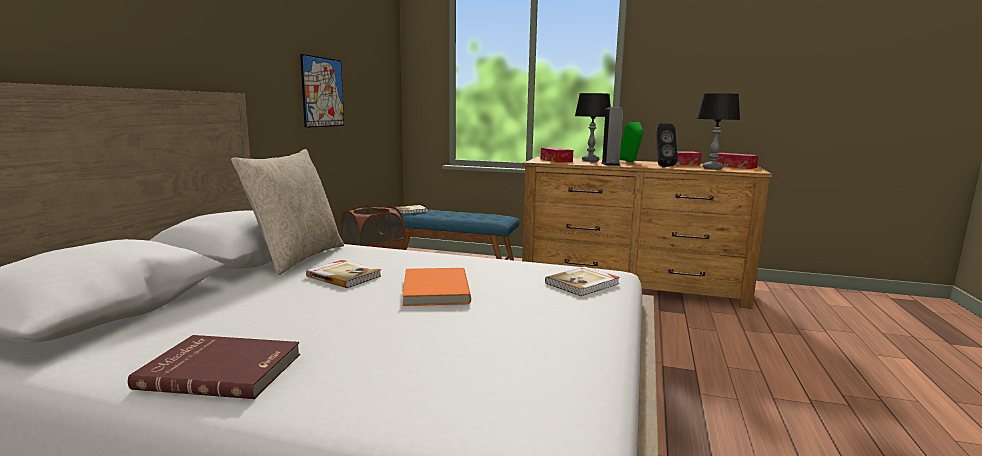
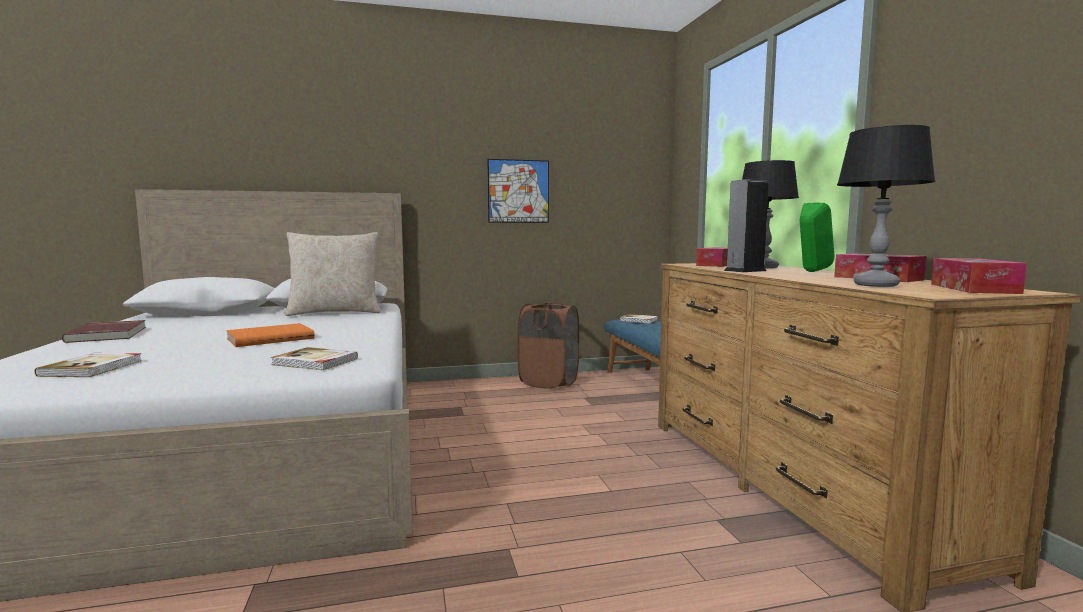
camera: 60 degrees right, 5 degrees down
book [306,260,381,288] -> book moved to [35,353,141,377]
black speaker [656,123,678,167] -> none

